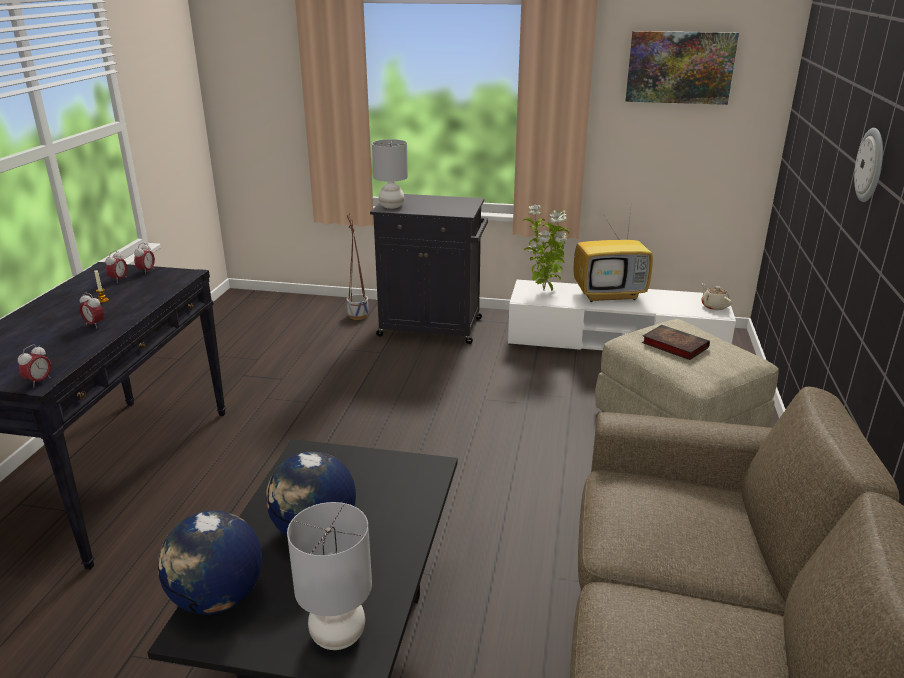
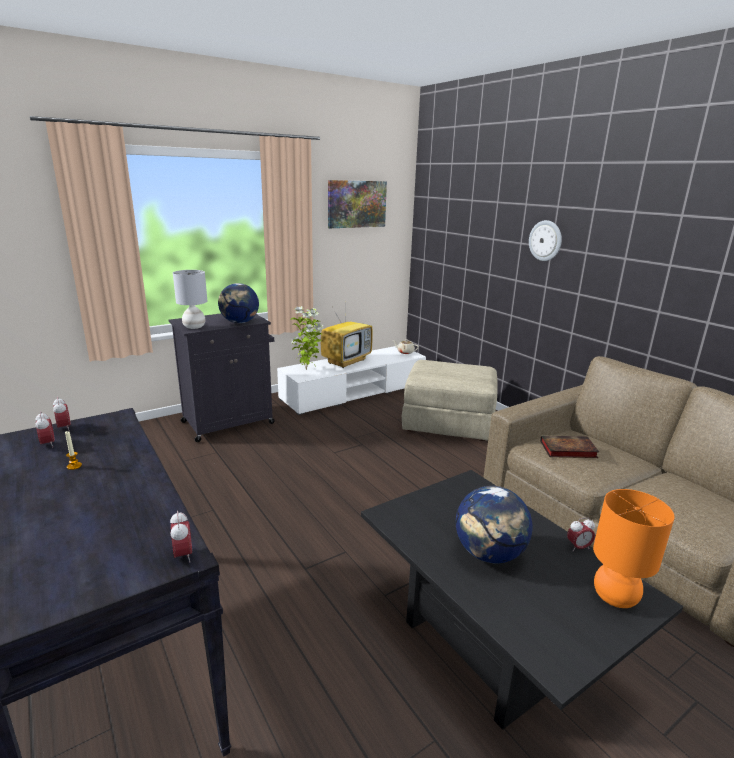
camera: 45 degrees left, 5 degrees down
alarm clock [80,292,104,328] -> alarm clock moved to [567,517,595,551]
globe [158,510,262,614] -> globe moved to [218,283,259,323]
grey table lamp [287,502,372,650] -> orange table lamp [593,489,675,608]
planter [347,213,369,320] -> none
book [642,325,710,360] -> book moved to [540,435,599,458]

